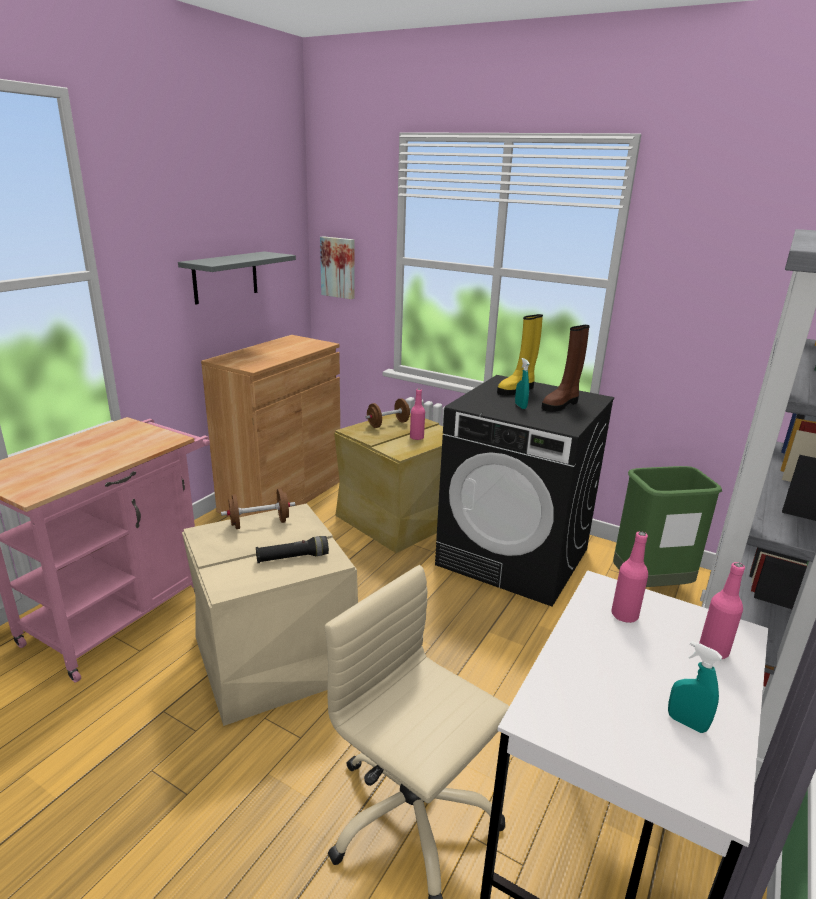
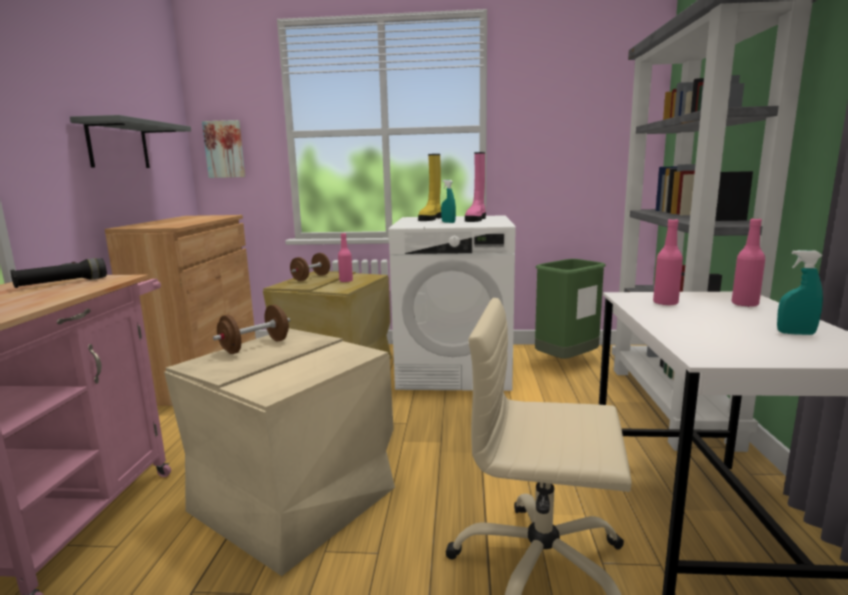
camera: 25 degrees left, 10 degrees down
black flashlight [256,536,329,563] -> black flashlight moved to [11,258,107,288]
black washing machine [435,375,614,606] -> white washing machine [389,215,516,391]
brown boot [541,325,590,412] -> pink boot [465,152,486,222]

